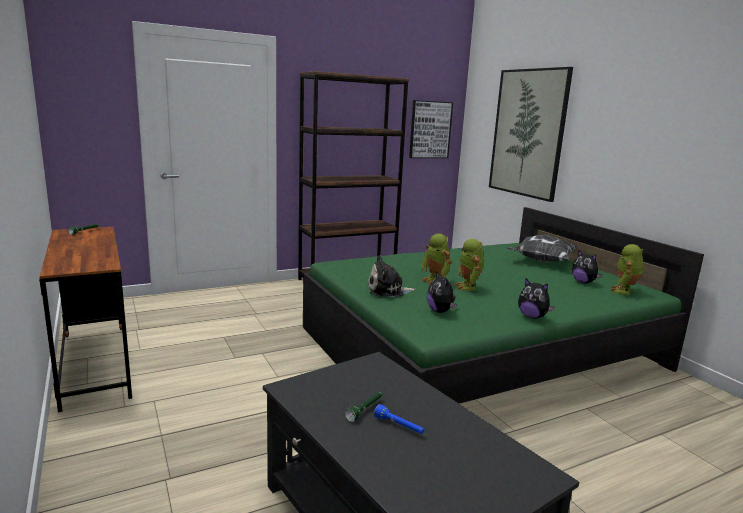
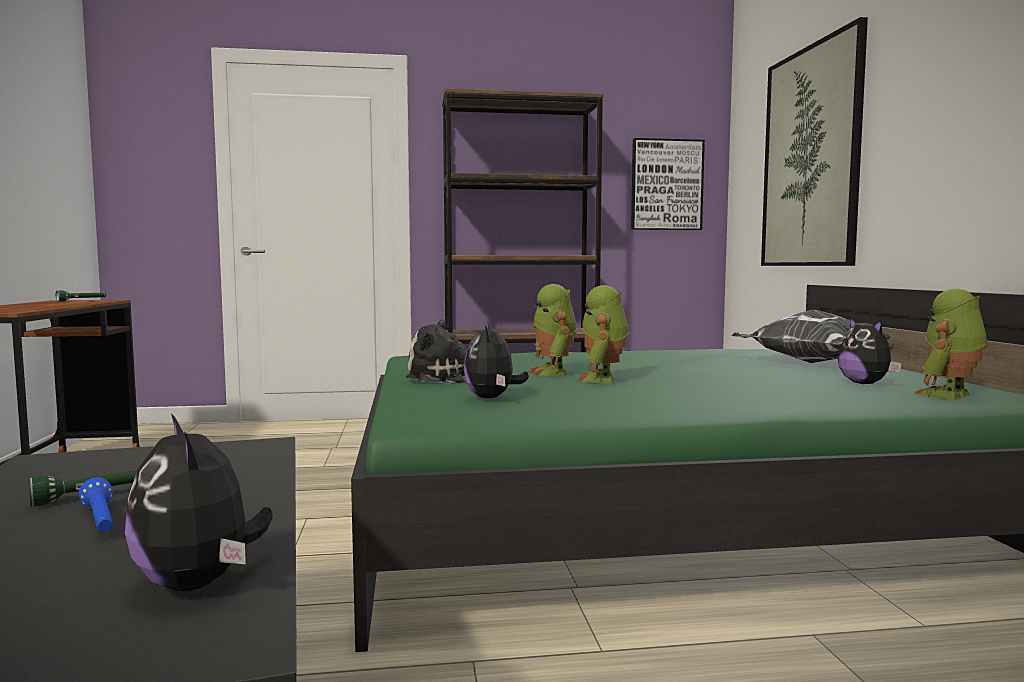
camera: 20 degrees right, 10 degrees down
plush toy [518,278,555,319] -> plush toy moved to [125,413,273,591]

